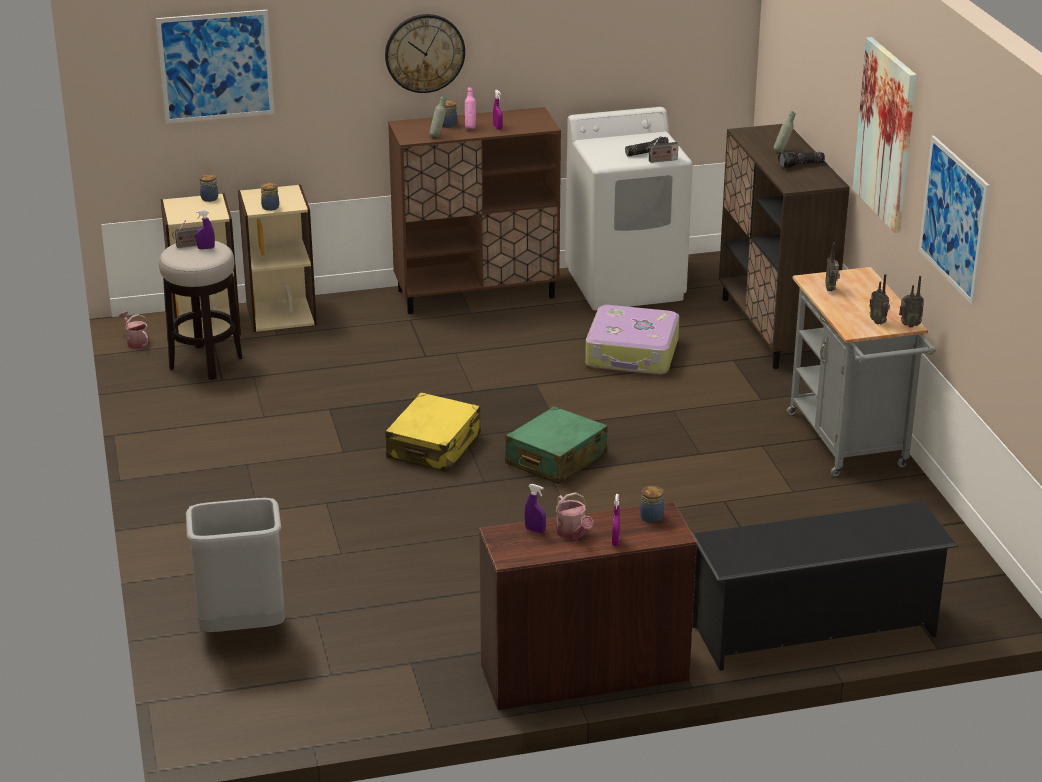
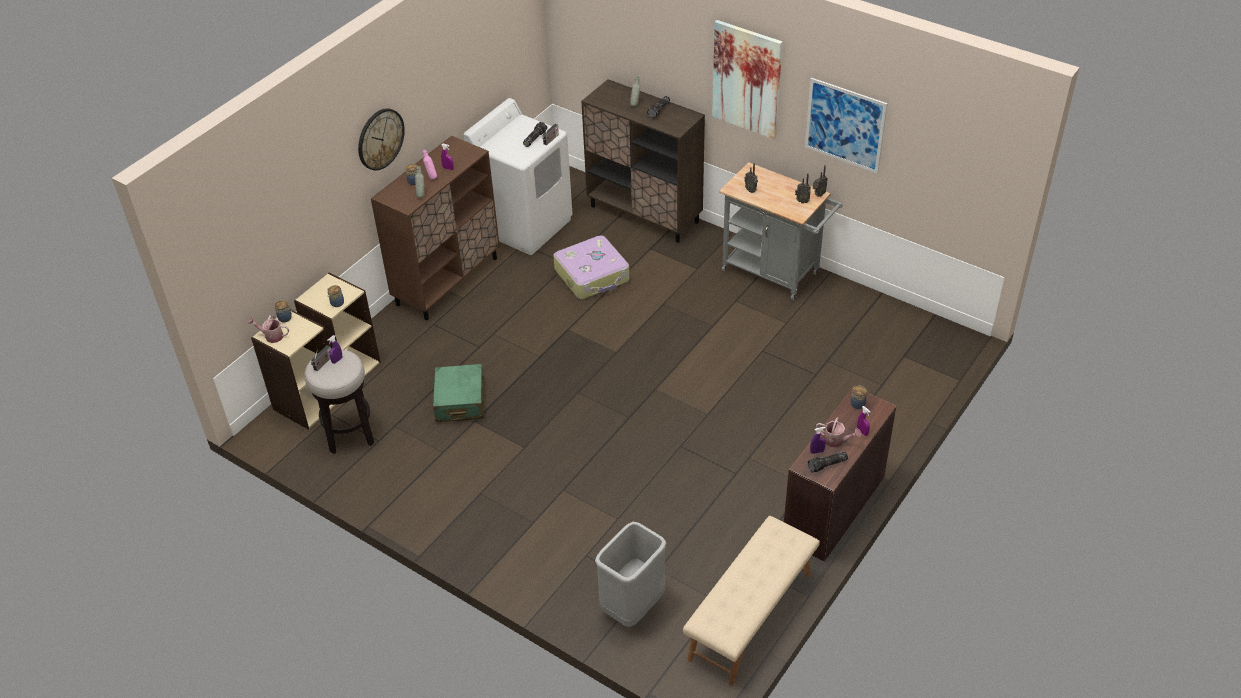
camera: 40 degrees left, 15 degrees up
watering can [119,311,150,349] -> watering can moved to [248,315,289,343]
picture [156,10,274,124] -> none
yellow suitcase [386,392,481,473] -> none
green suitcase [505,406,608,484] -> green suitcase moved to [433,364,484,422]
black shoe rack [692,501,958,671] -> none
none -> beige bench [683,516,820,686]
none -> flashlight [808,451,848,472]

